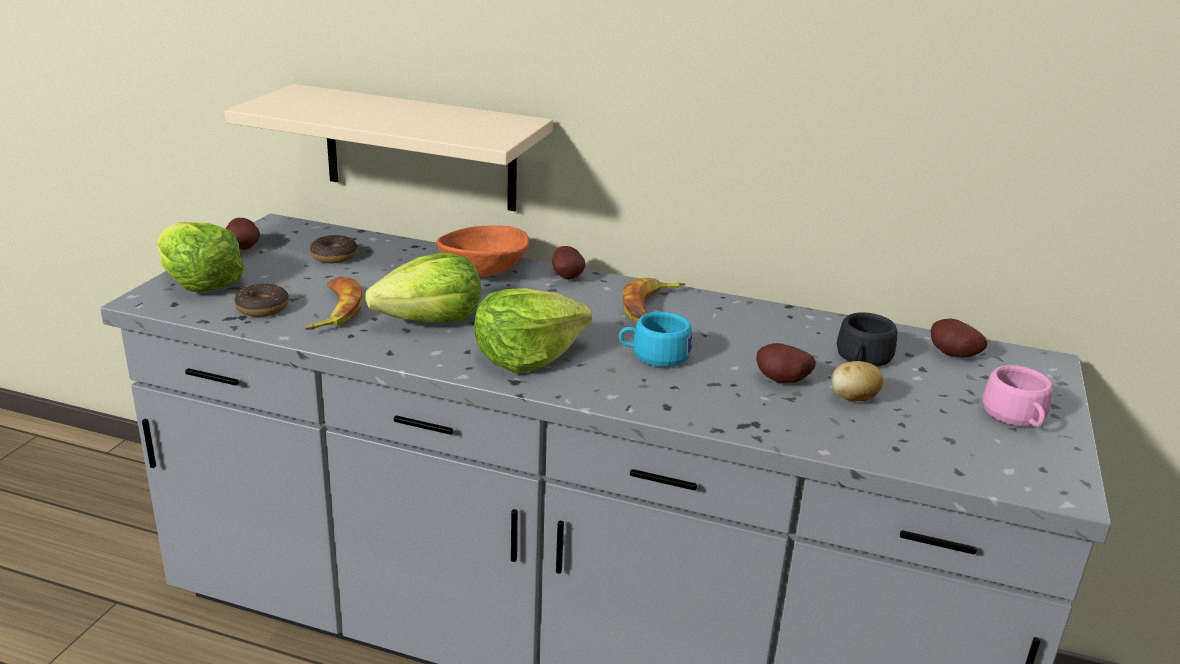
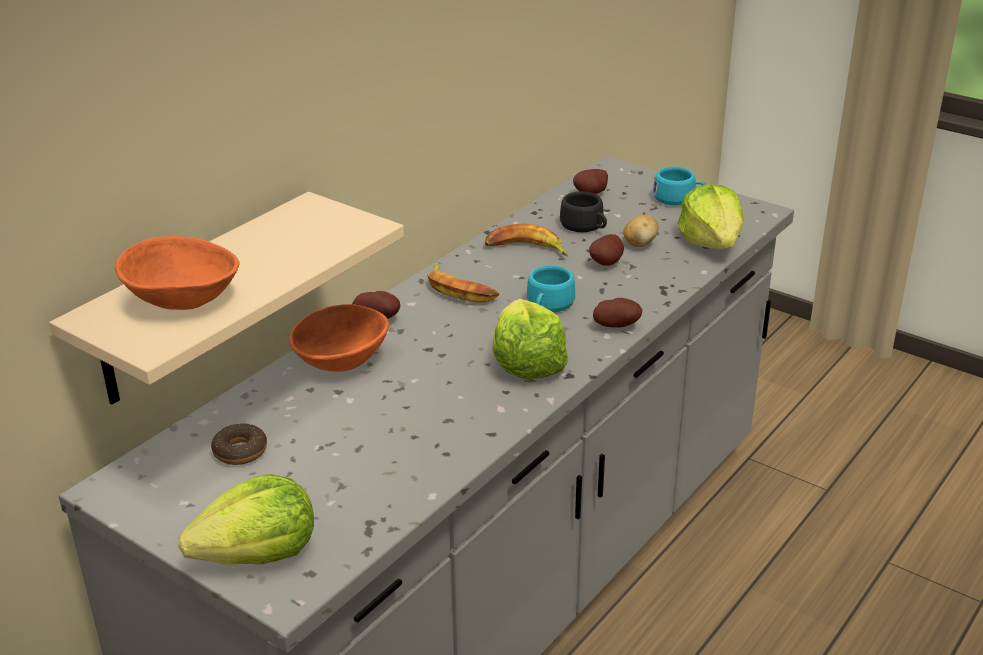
camera: 70 degrees left, 5 degrees up
potato [226,218,260,250] -> potato moved to [593,298,642,328]
donut [234,283,289,317] -> none
banana [304,277,362,330] -> banana moved to [485,223,568,256]
lettuce [365,253,481,323] -> lettuce moved to [677,185,743,249]
pink cup [983,365,1053,427] -> turquoise cup [653,167,706,206]
none -> orange bowl [115,236,240,310]

